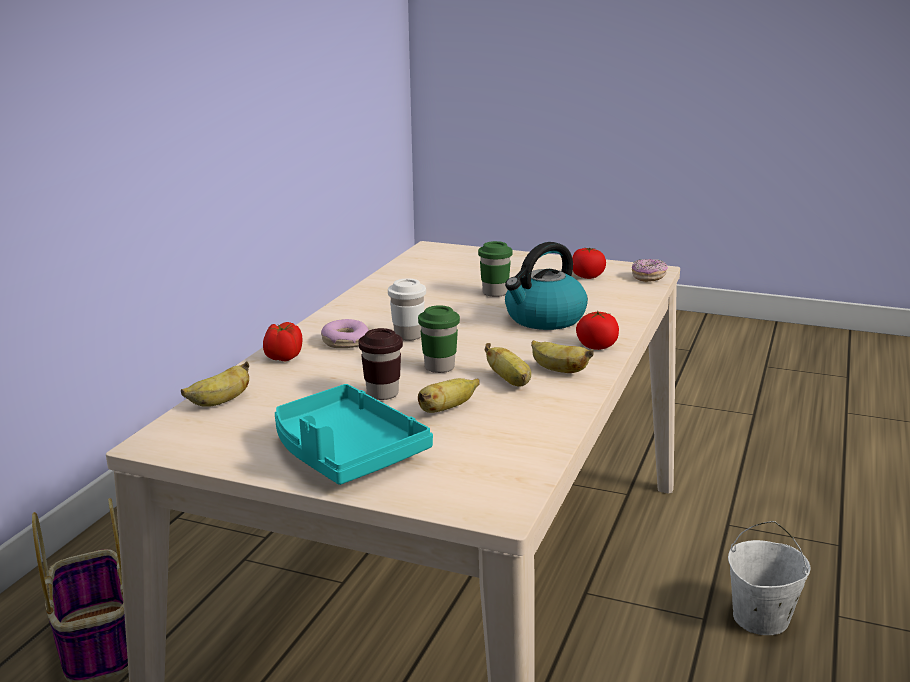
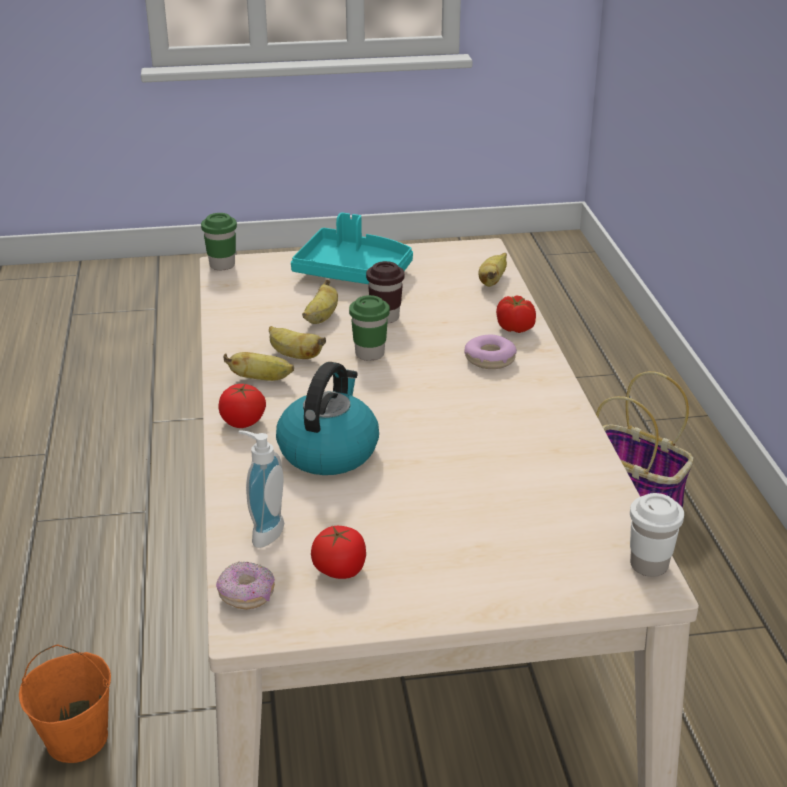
camera: 150 degrees right, 10 degrees up
white cup [388,278,426,341] -> white cup moved to [630,493,684,577]
green cup [478,241,512,297] -> green cup moved to [201,213,237,270]
white bucket [728,521,811,635] -> orange bucket [19,645,111,763]
none -> soap dispenser [239,430,284,548]

